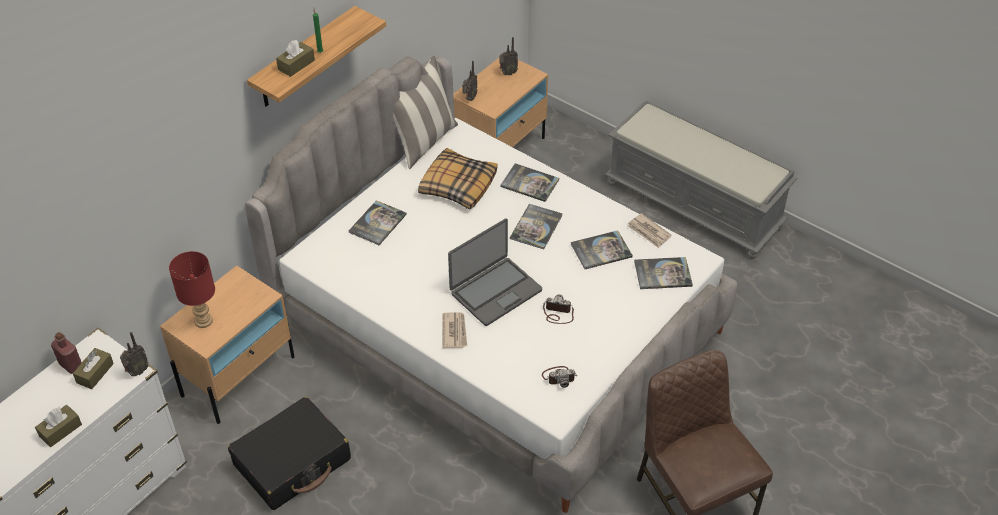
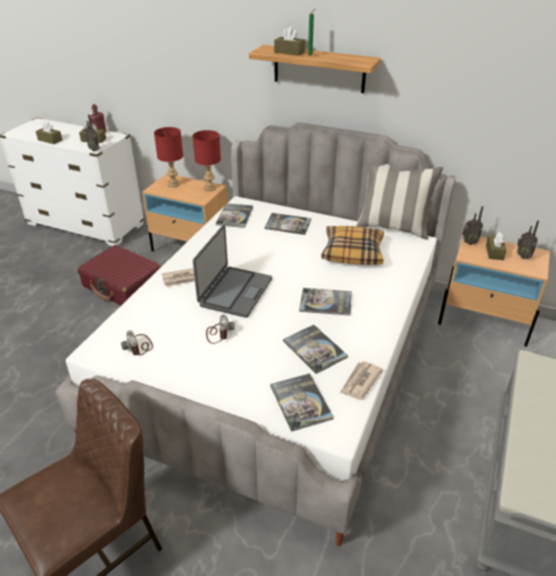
camera: 75 degrees right, 10 degrees down
black suitcase [228,397,351,510] -> red suitcase [78,245,162,305]
laptop [448,218,542,326] -> laptop turned 105 degrees counterclockwise [193,225,272,318]
book [500,163,559,202] -> book moved to [216,203,253,228]
none -> red table lamp [192,130,221,191]
none -> brown tissue box [486,232,507,260]

